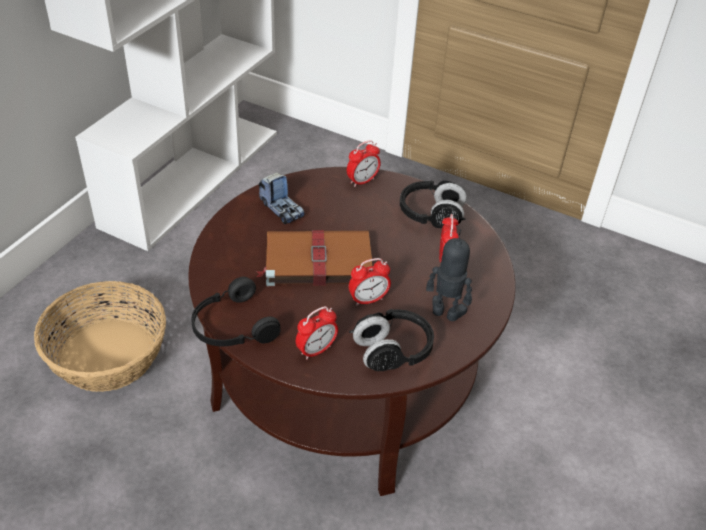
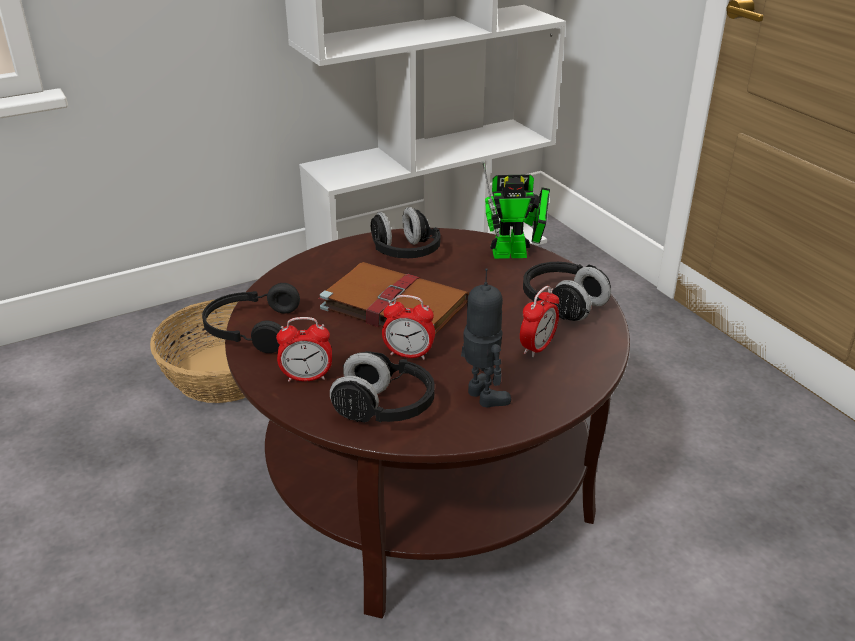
camera: 35 degrees right, 10 degrees down
toy truck [259,173,305,224] -> black headphones [371,207,440,258]
alarm clock [347,140,381,187] -> toy robot [483,161,550,259]

